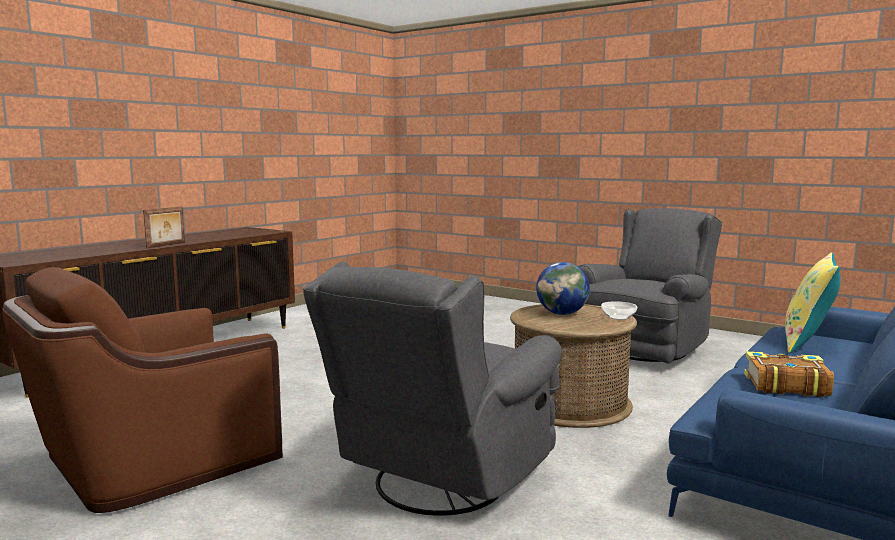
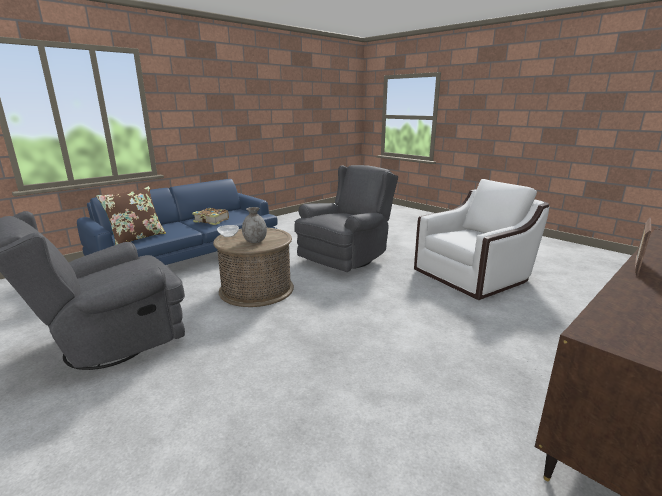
camera: 170 degrees left, 10 degrees up
brown armchair [2,267,283,513] -> white armchair [414,179,549,300]
globe [536,262,590,315] -> grey vase [242,207,267,243]
yellow pillow [785,253,841,353] -> brown pillow [96,186,166,245]

